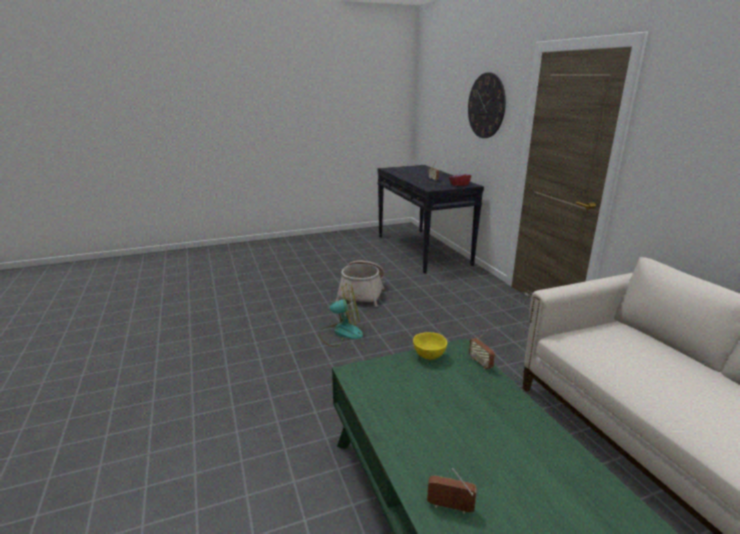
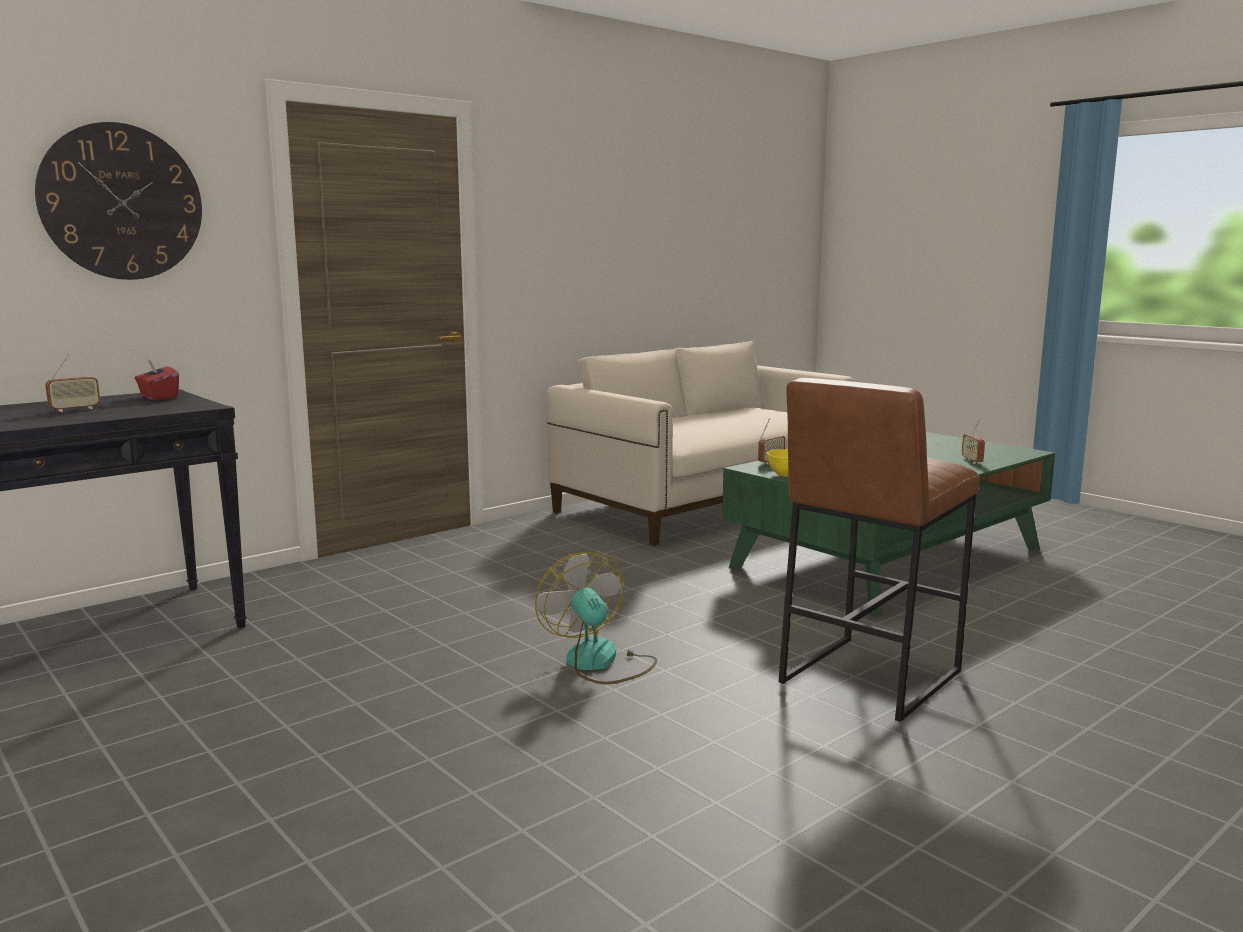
camera: 110 degrees left, 10 degrees down
basket [336,261,384,307] -> none
none -> brown stool [779,378,980,722]

